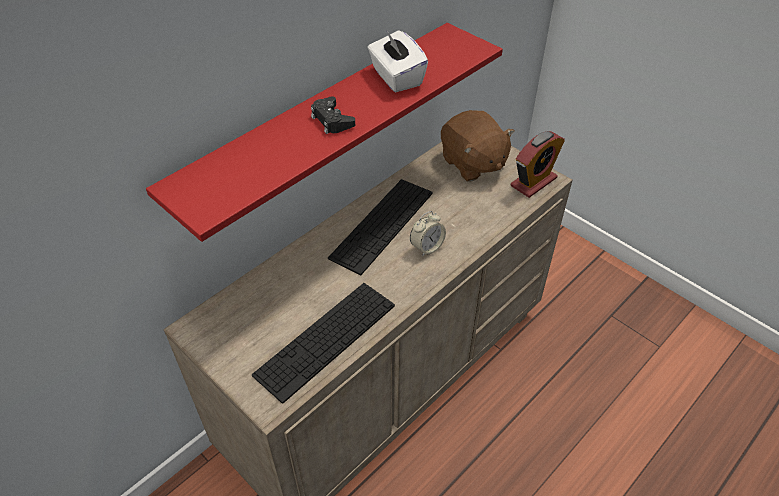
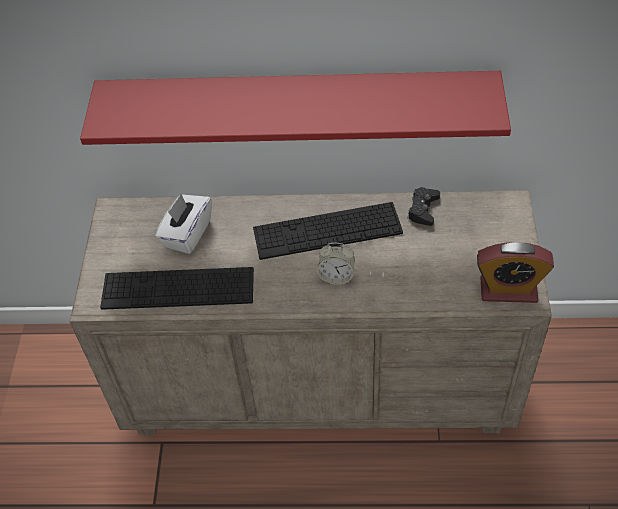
camera: 50 degrees right, 5 degrees up
black game controller [311,96,355,134] -> black game controller moved to [407,187,440,226]
white tissue box [368,30,428,92] -> white tissue box moved to [155,194,212,254]
brown plush toy [441,110,515,181] -> none

